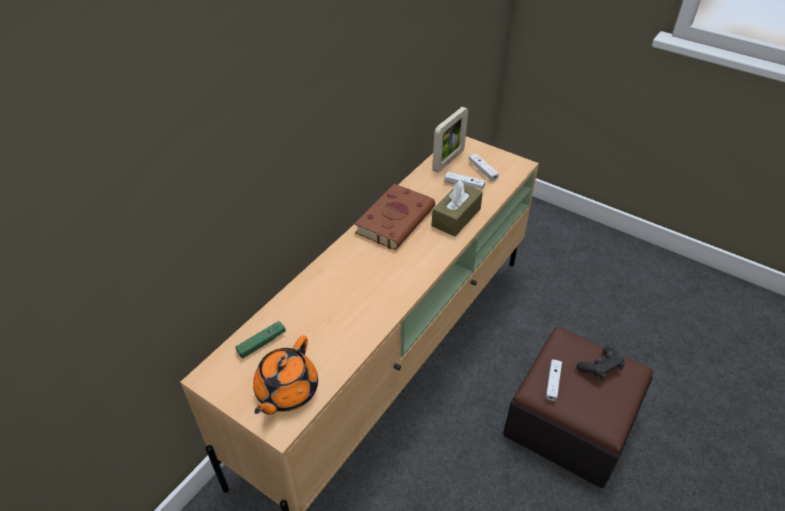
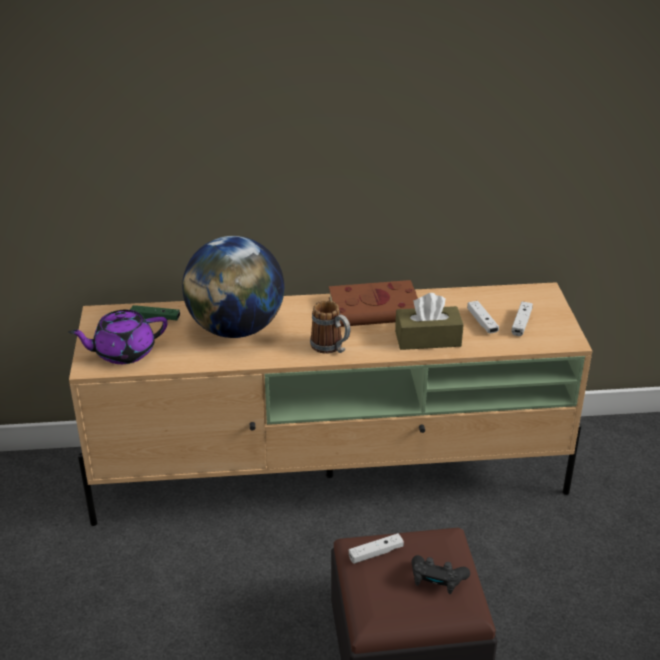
camera: 50 degrees right, 10 degrees down
orange teapot [253,335,318,415] -> purple teapot [69,310,168,364]
picture frame [432,107,468,173] -> none
none -> globe [182,236,284,338]
none -> mug [310,300,351,354]

